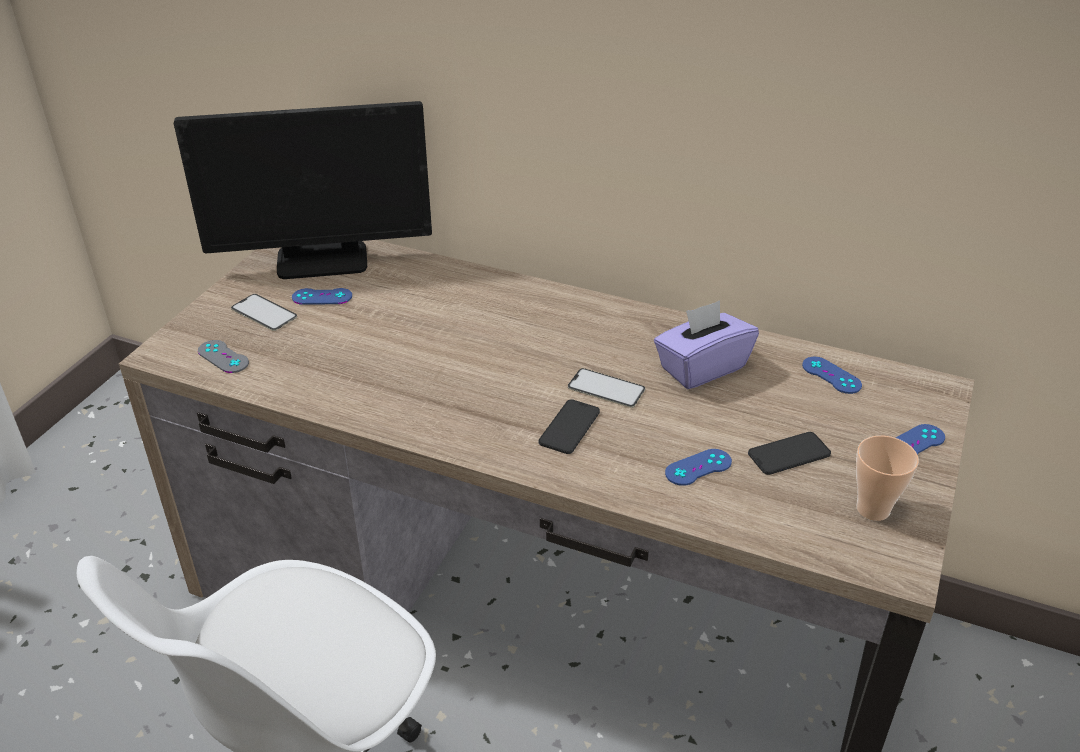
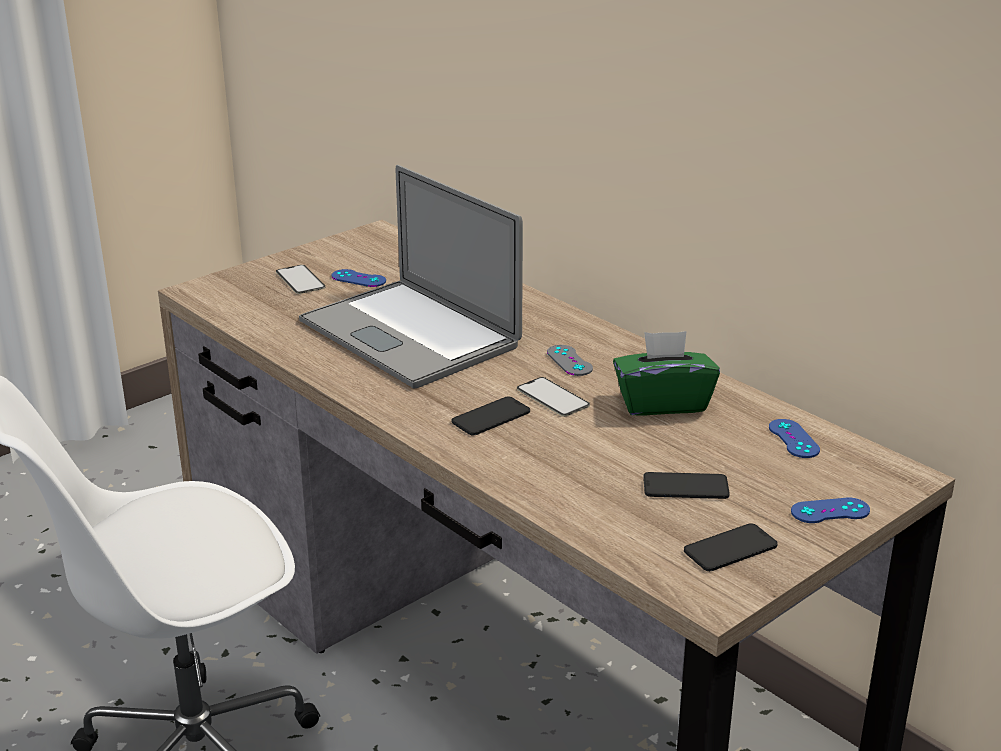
camera: 25 degrees right, 10 degrees down
monitor [174,101,432,279] -> none
grey game controller [198,340,249,373] -> grey game controller moved to [547,345,593,376]
purple tissue box [654,300,759,389] -> green tissue box [613,331,720,416]
blue game controller [665,449,732,486] -> none
cup [856,435,919,521] -> phone [684,523,778,571]
none -> laptop [299,165,523,388]

